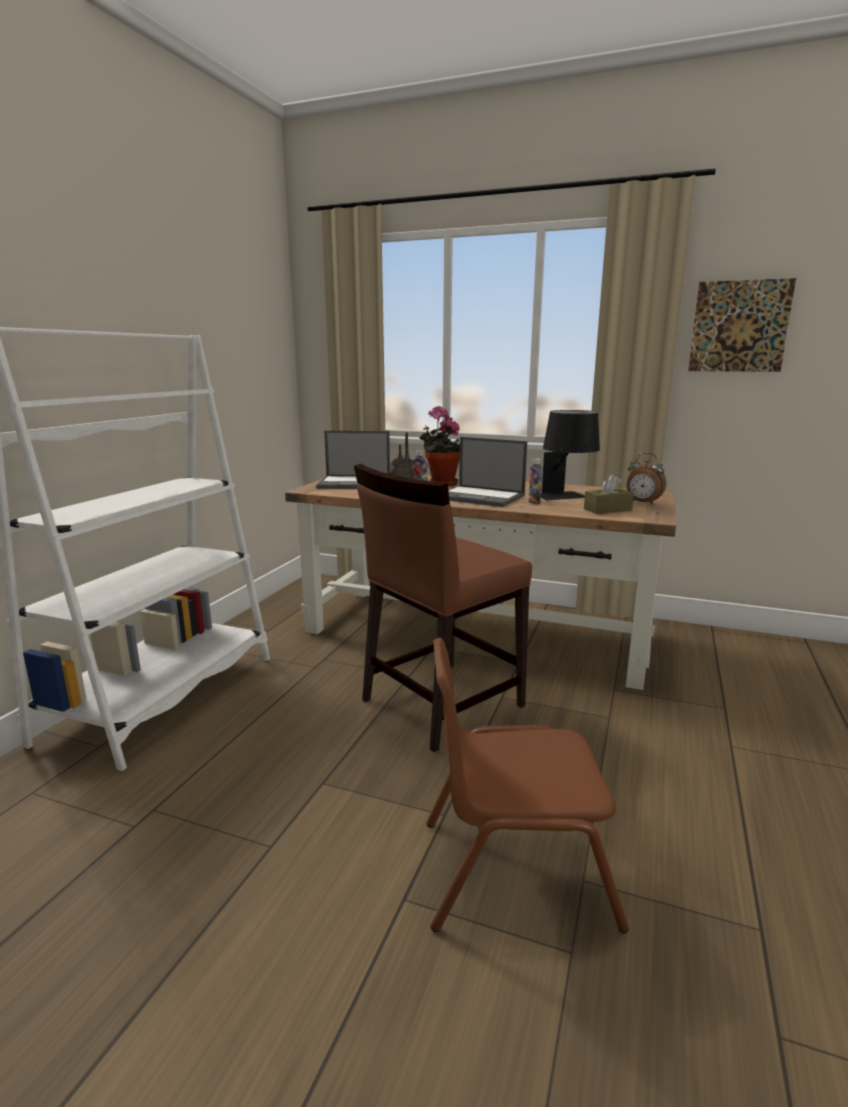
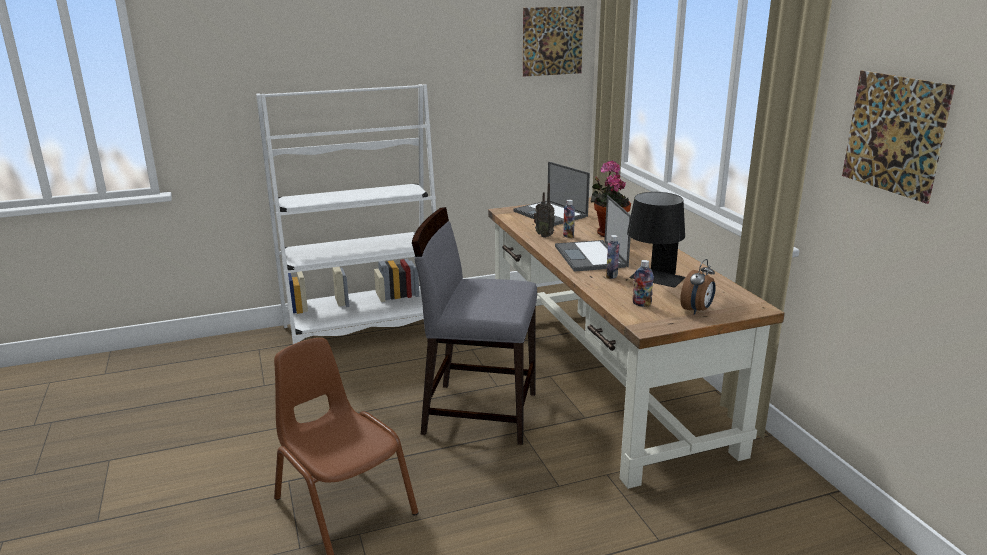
camera: 50 degrees right, 5 degrees up
brown chair [354,464,532,752] -> grey chair [412,207,537,445]
brown tissue box [584,474,634,514] -> bottle [632,260,654,307]
alarm clock [626,453,666,505] -> alarm clock turned 135 degrees counterclockwise [680,259,716,315]
none -> picture [523,6,584,77]

